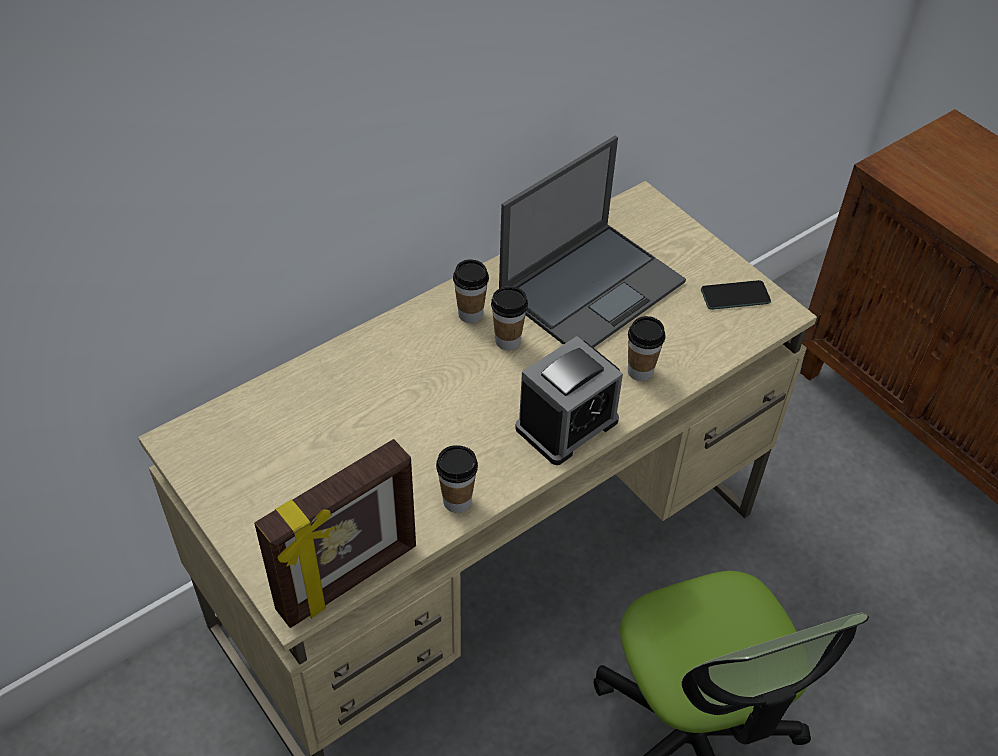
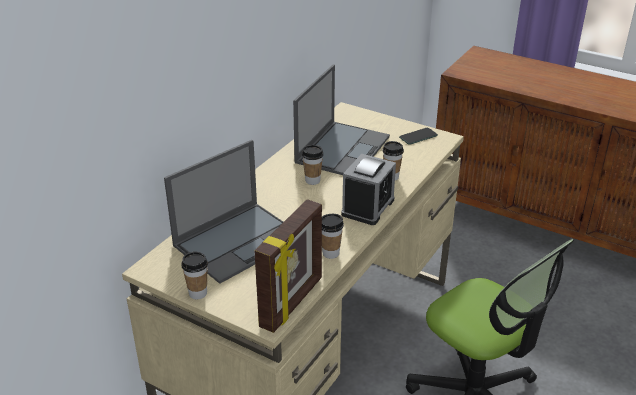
camera: 20 degrees left, 15 degrees down
cup [453,259,489,323] -> cup moved to [181,252,208,299]
none -> laptop [164,140,283,284]

